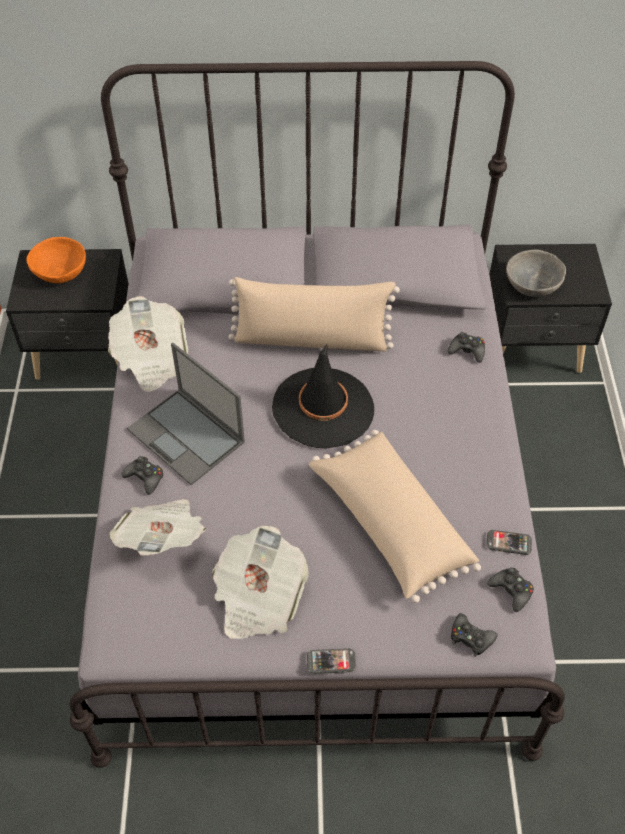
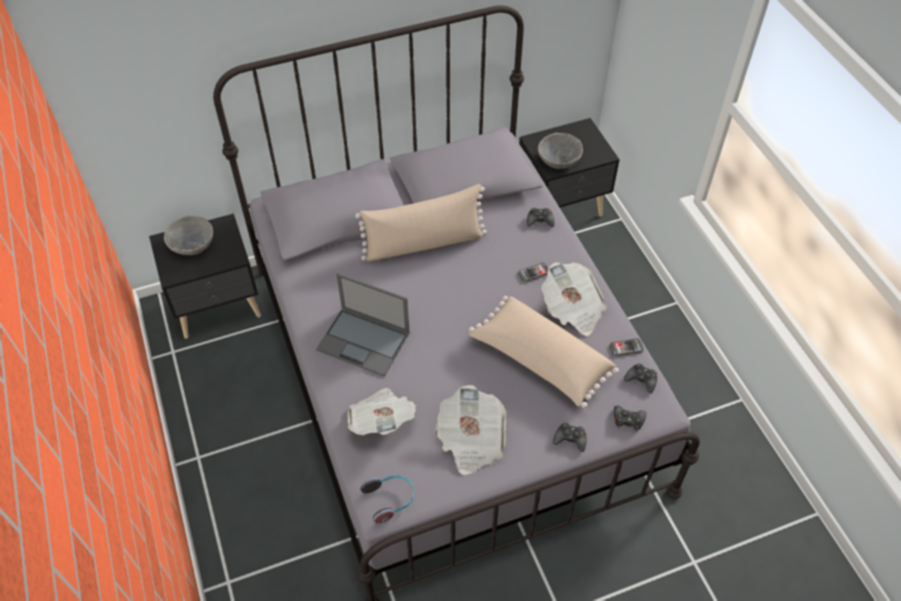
camera: 20 degrees left, 0 degrees up
orange bowl [26,237,86,283] -> grey bowl [164,215,213,255]
newspaper [108,296,188,392] -> newspaper moved to [541,262,607,336]
black game controller [121,456,164,495] -> black game controller moved to [553,423,586,452]
black hat [272,343,374,448] -> none
phone [307,648,356,674] -> phone moved to [518,263,548,282]
none -> headphones [360,475,414,523]

